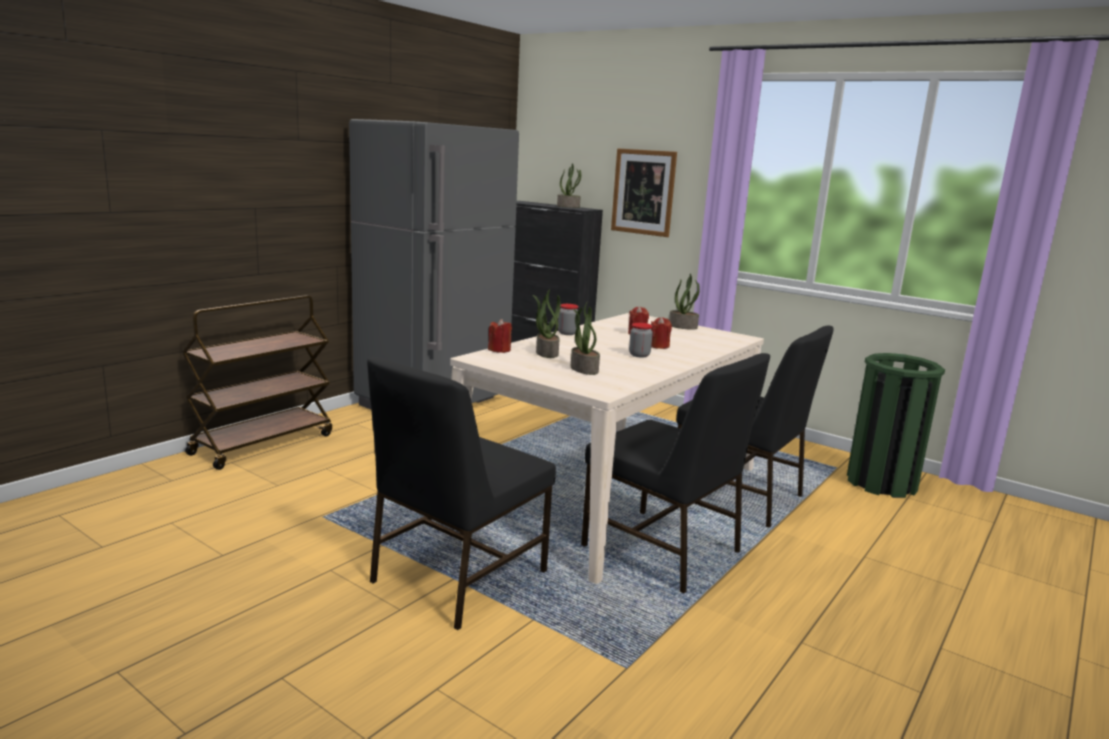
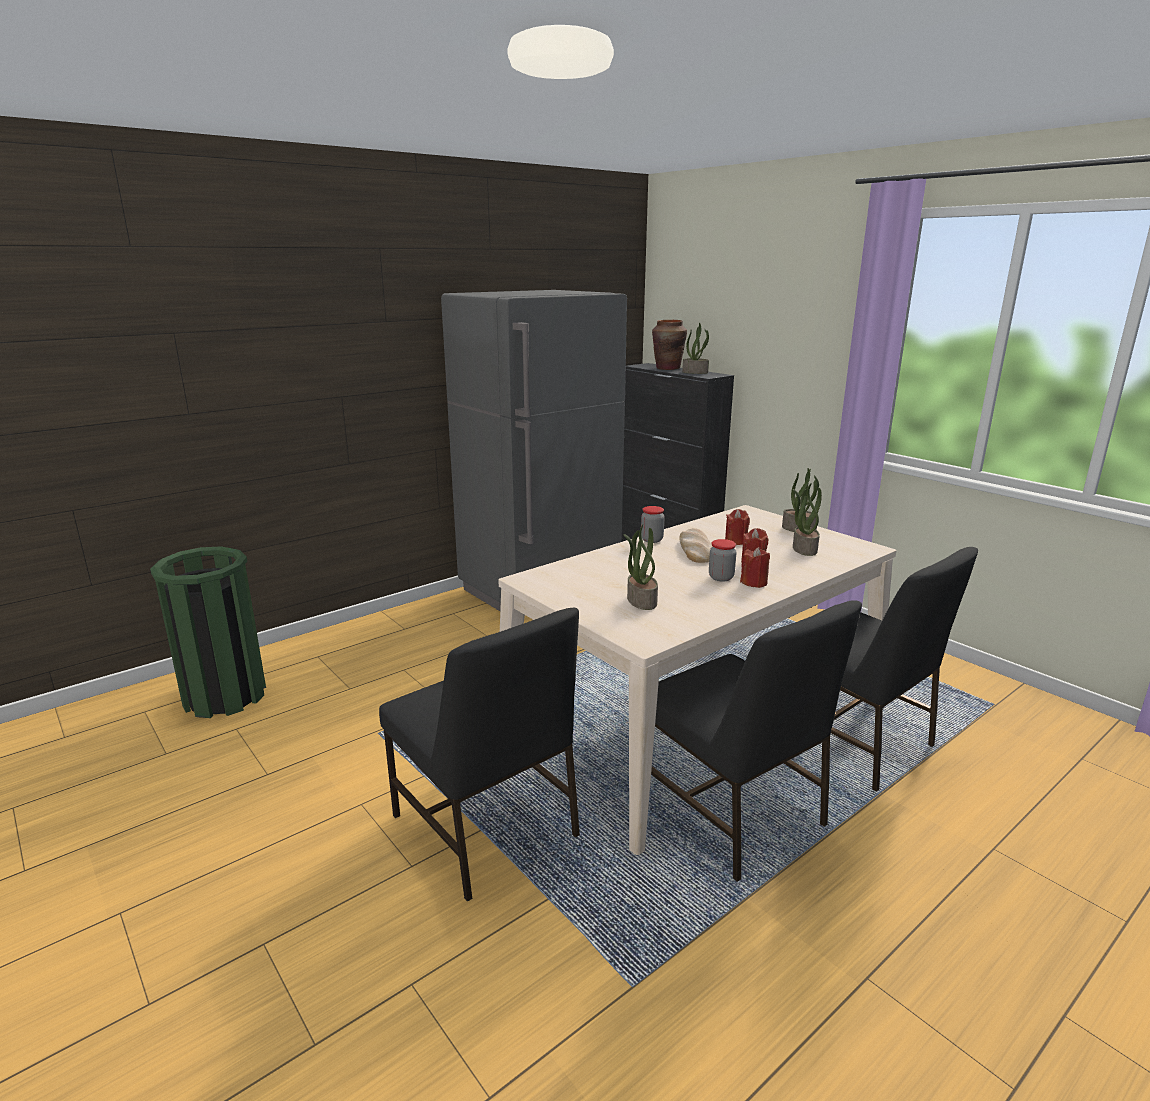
camera: 15 degrees right, 5 degrees up
brown cart [182,295,332,470] -> none
black chair [367,357,556,630] -> black chair turned 90 degrees counterclockwise [379,608,580,902]
red candle [488,319,512,353] -> red candle moved to [740,547,770,588]
potted plant [533,289,561,358] -> potted plant moved to [793,483,822,556]
picture [611,148,677,237] -> none
green trash can [847,353,945,498] -> green trash can moved to [150,546,266,718]
none -> brown vase [652,320,687,370]
none -> bread [679,528,712,563]

